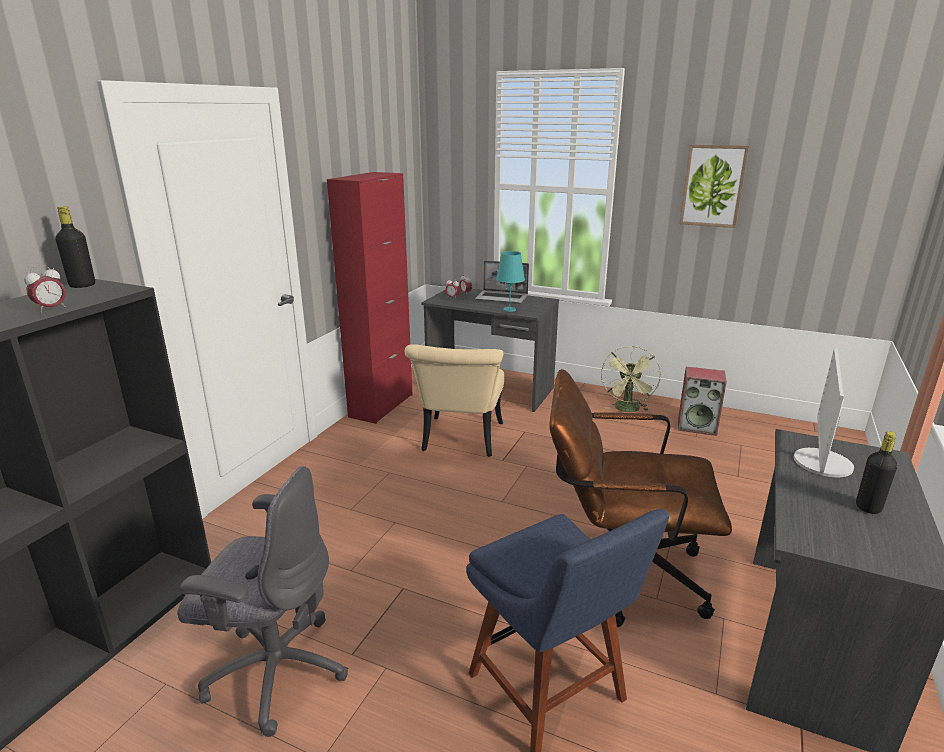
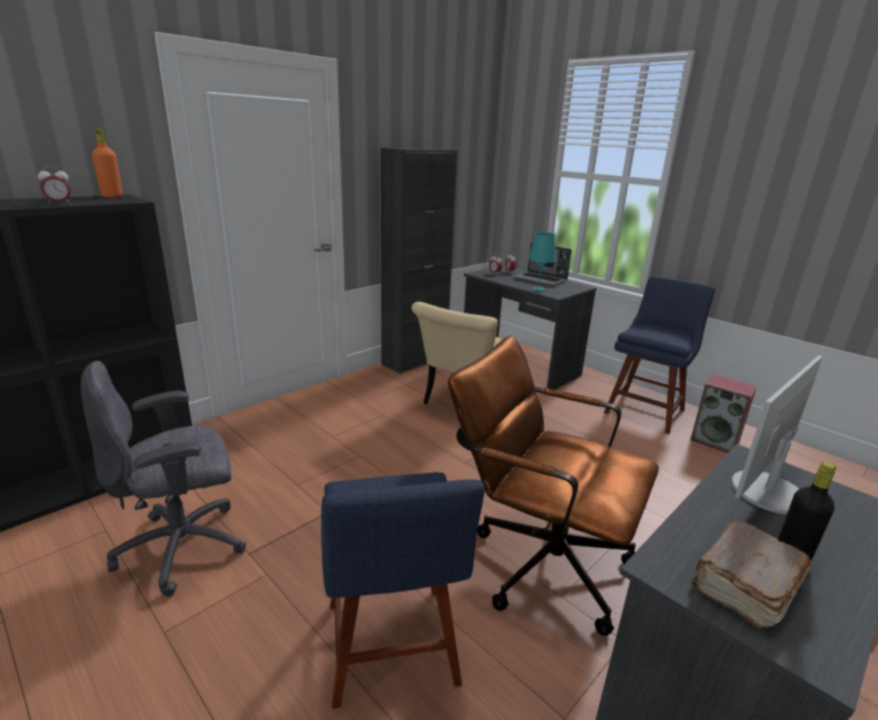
camera: 20 degrees right, 0 degrees up
black bottle [55,206,95,288] -> orange bottle [92,128,123,197]
grey office chair [177,466,348,737] -> grey office chair turned 120 degrees clockwise [81,361,246,597]
red cabinet [327,172,413,424] -> black cabinet [381,148,457,374]
green fan [601,346,661,412] -> blue chair [604,276,715,434]
picture [679,144,749,228] -> none
none -> brown book [691,519,811,629]

